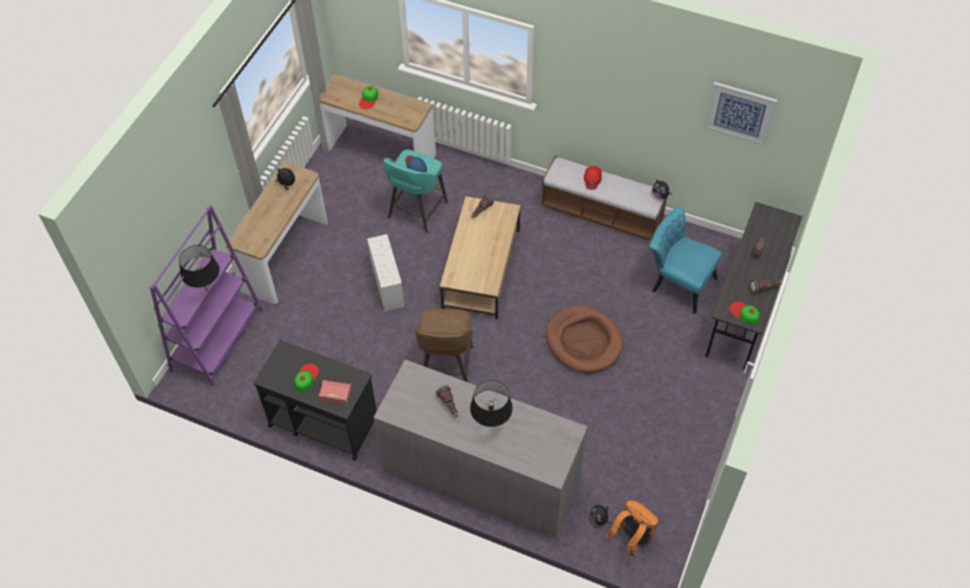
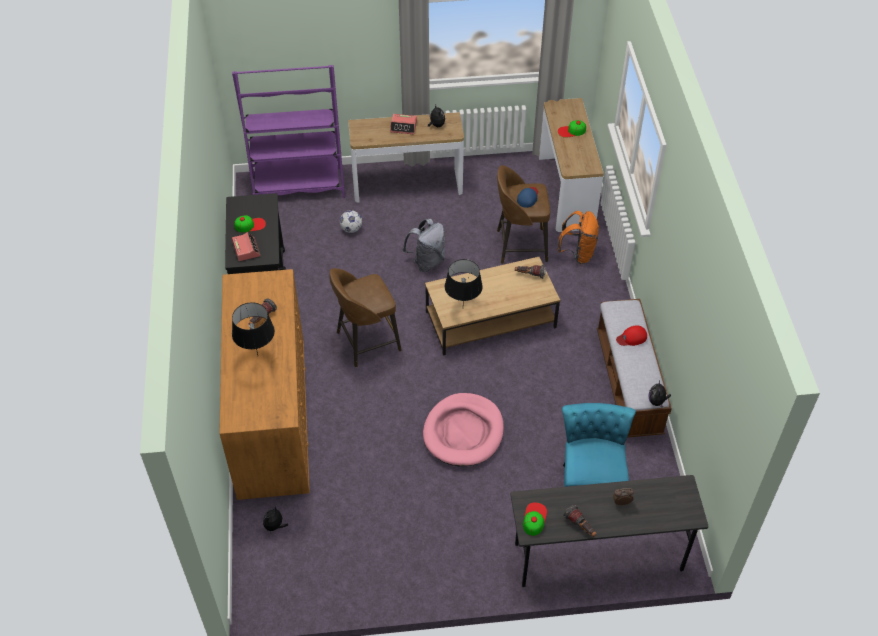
camera: 60 degrees right, 5 degrees down
black table lamp [179,245,220,292] -> black table lamp moved to [445,259,483,301]
white storage box [367,234,405,311] -> grey backpack [402,219,445,272]
grey dresser [373,360,588,538] -> brown dresser [219,269,310,500]
turquoise stool [383,149,448,233] -> brown stool [497,165,550,264]
brown dog bed [546,306,624,373] -> pink dog bed [423,393,504,466]
orange backpack [606,500,659,559] -> orange backpack moved to [557,211,600,264]
picture [704,82,777,146] -> none
none -> football [340,210,362,233]
none -> alarm clock [390,114,417,134]

